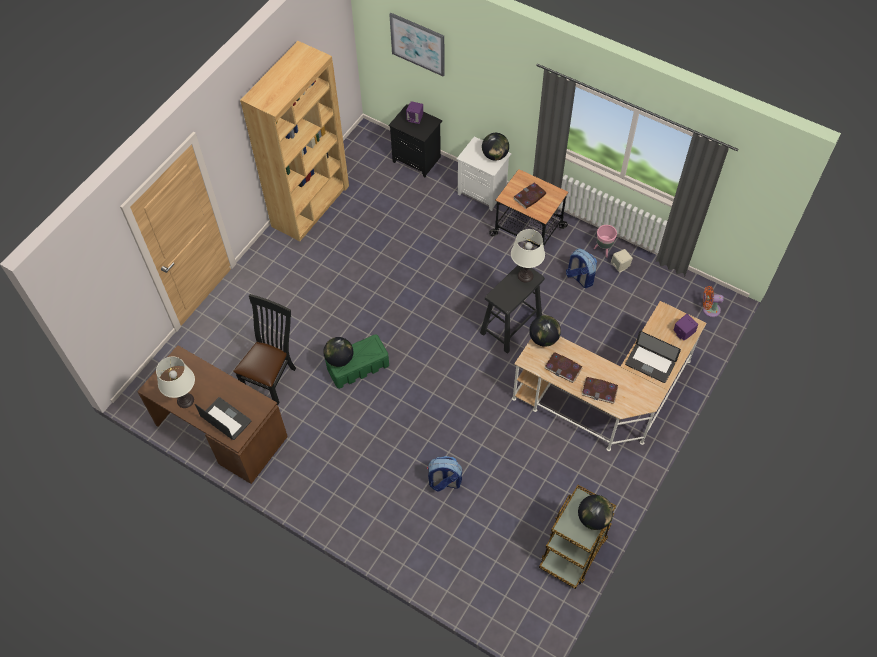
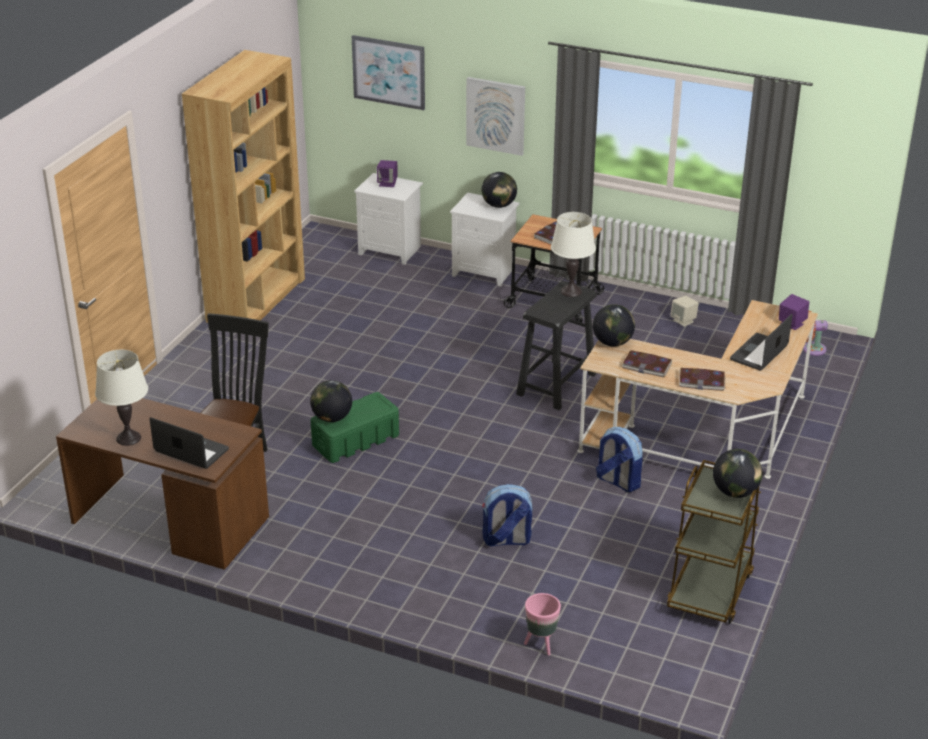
camera: 10 degrees left, 25 degrees down
black nightstand [389,104,442,178] -> white nightstand [354,173,423,265]
backpack [566,248,597,288] -> backpack moved to [596,427,643,492]
pink planter [594,225,617,258] -> pink planter moved to [524,593,561,656]
laptop [625,331,681,383] -> laptop turned 105 degrees clockwise [730,314,793,371]
none -> picture [466,77,525,156]

